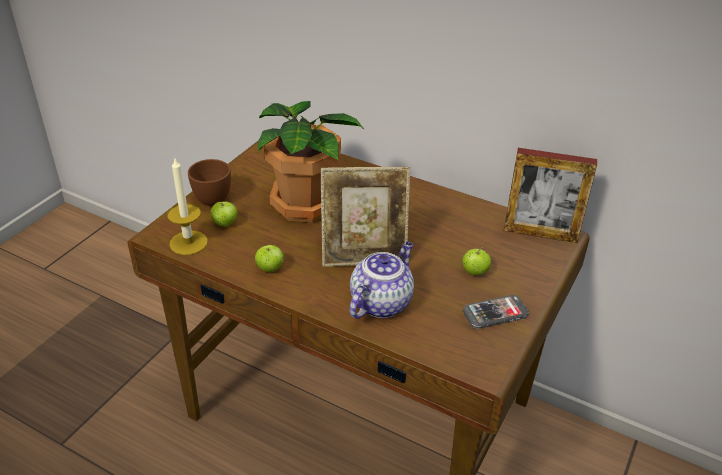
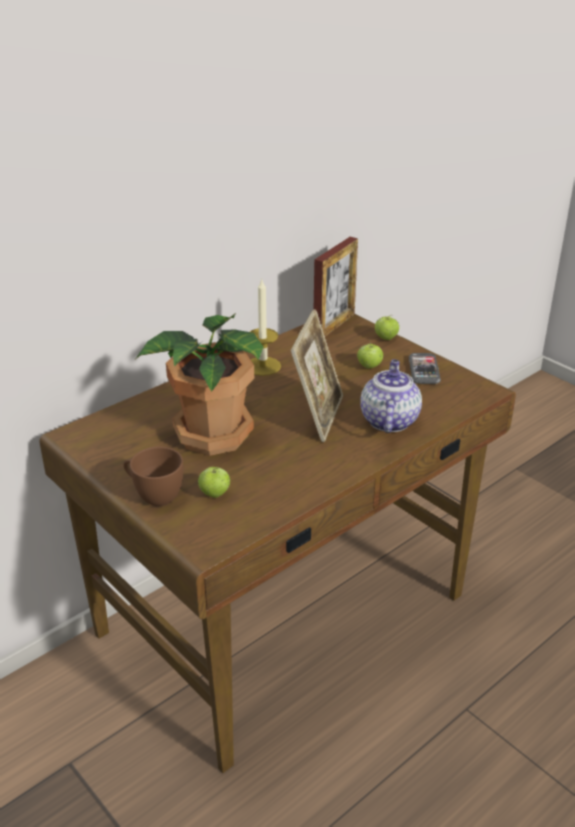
camera: 70 degrees left, 5 degrees down
candle [167,158,208,255] -> candle moved to [250,280,281,376]
apple [255,245,284,272] -> apple moved to [375,315,399,340]
teapot [349,242,414,319] -> teapot turned 45 degrees clockwise [360,359,422,433]

